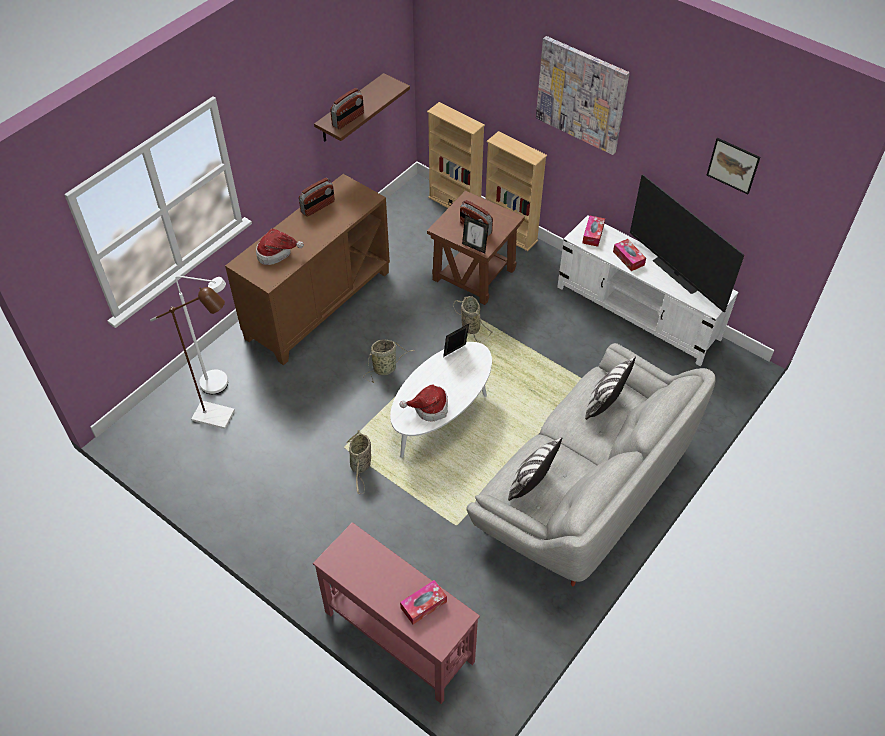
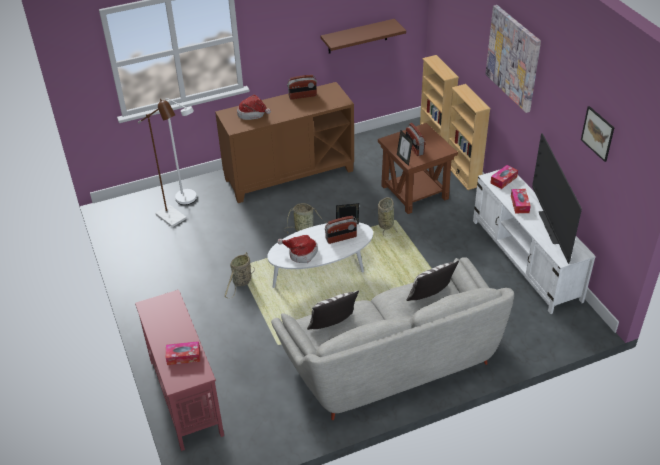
camera: 30 degrees right, 10 degrees down
radio [330,88,364,129] -> radio moved to [325,216,357,244]

